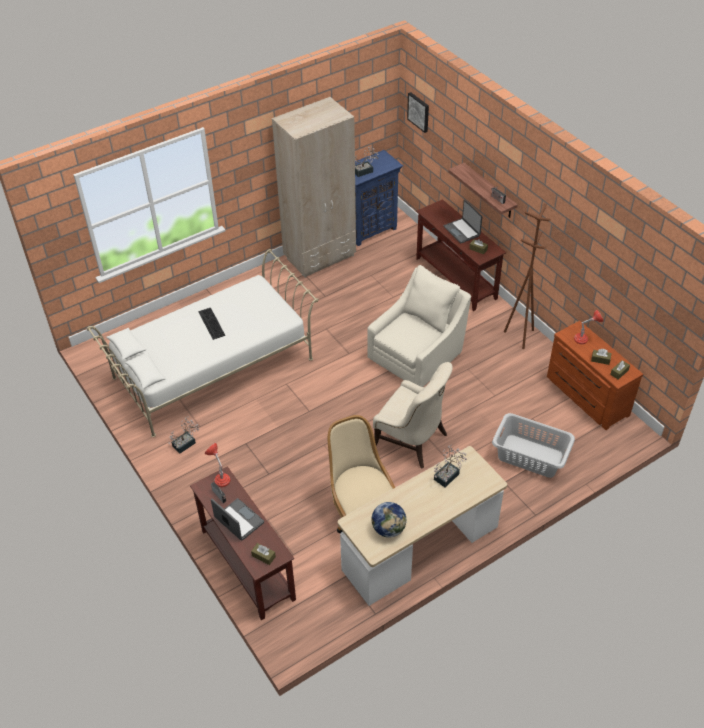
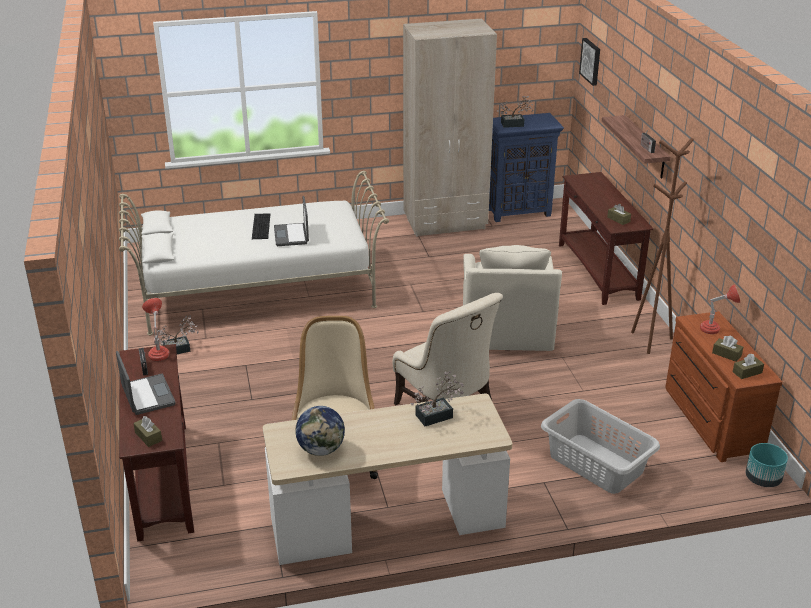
camera: 20 degrees right, 15 degrees down
beige armchair [367,265,471,387] -> beige armchair turned 120 degrees clockwise [463,245,562,351]
laptop [444,200,482,243] -> laptop moved to [274,196,309,246]
none -> turquoise planter [746,443,788,487]

